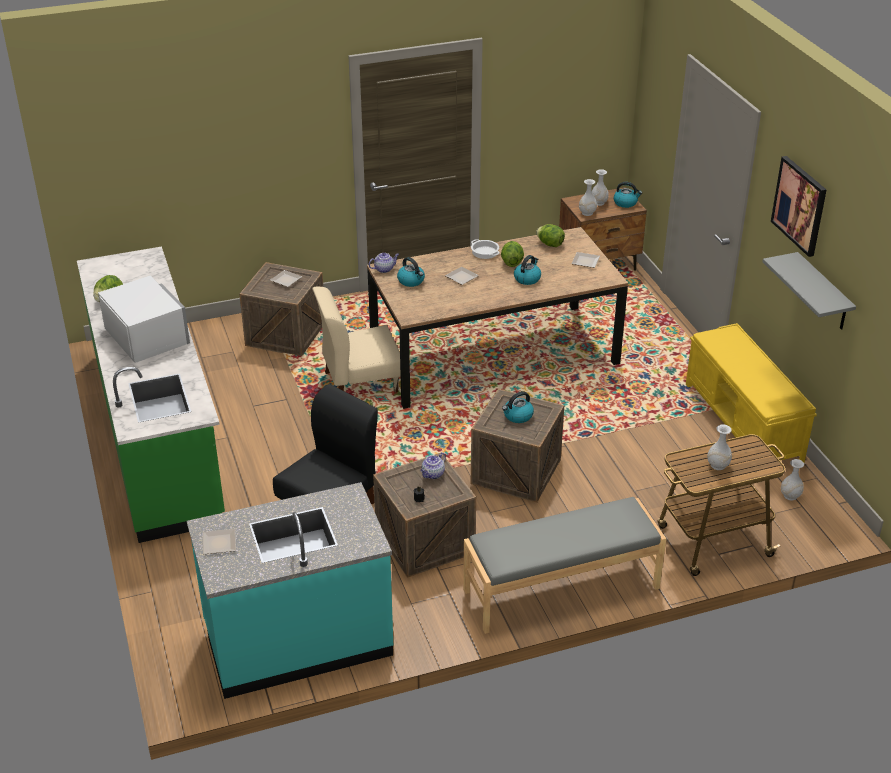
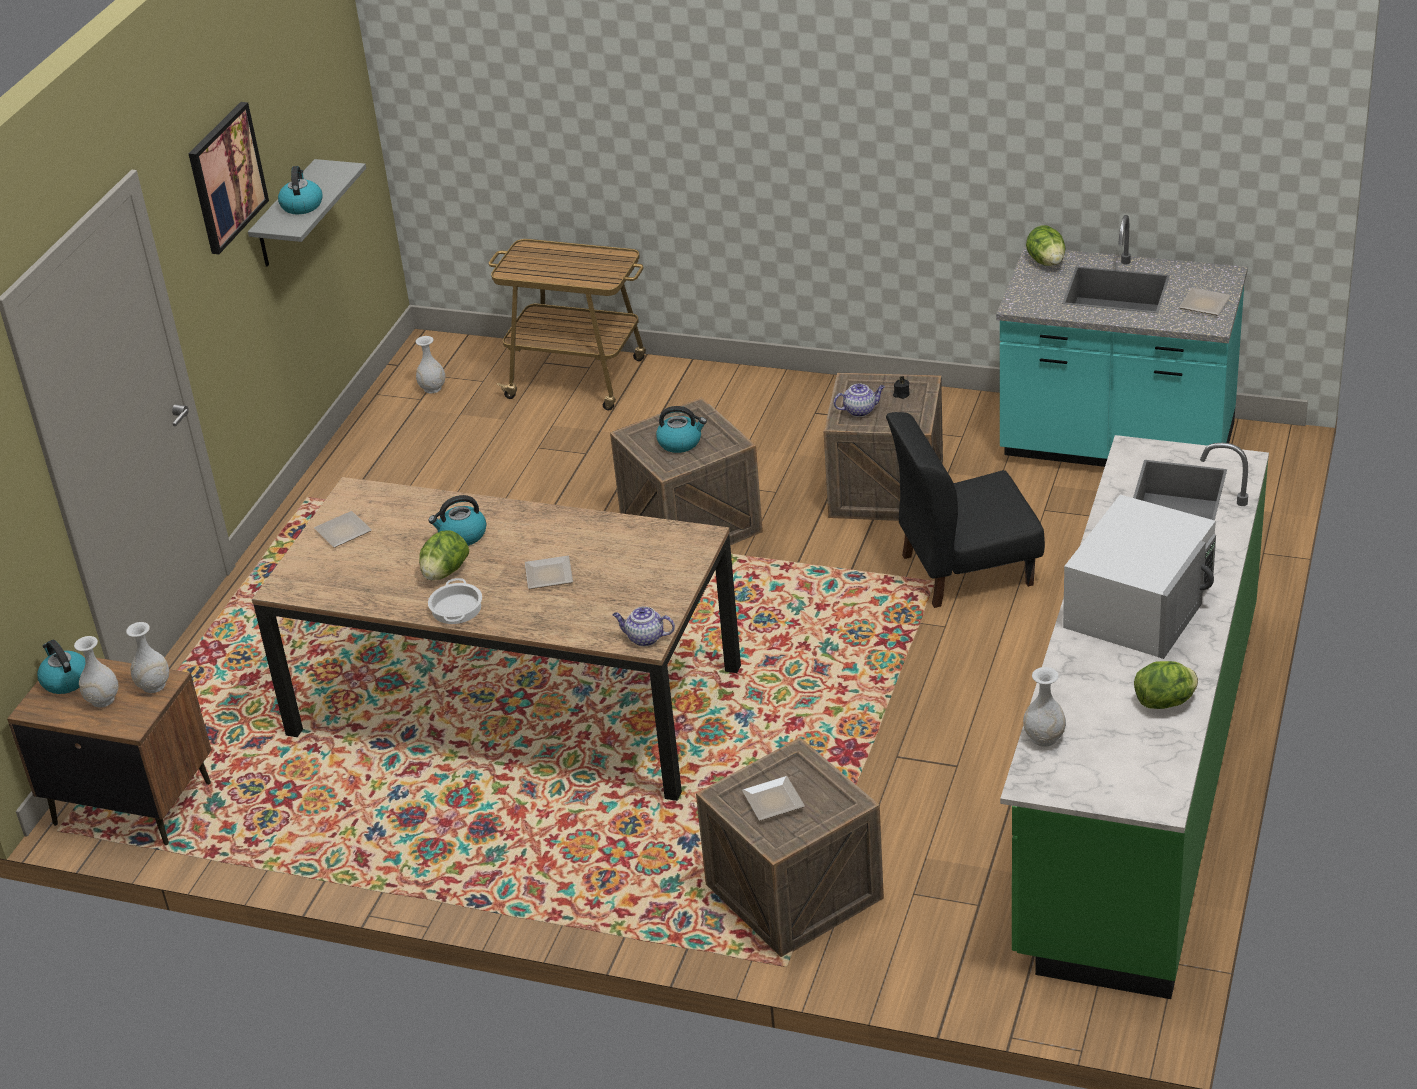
camera: 140 degrees left, 0 degrees up
white microwave [98,275,190,363] -> white microwave turned 150 degrees counterclockwise [1063,495,1216,659]
beige chair [312,287,401,393] -> none
kettle [397,257,425,287] -> kettle moved to [278,166,323,214]
grey bench [463,497,666,634] -> none
lettuce [536,224,565,247] -> lettuce moved to [1026,225,1065,266]
yellow bench [686,323,817,463] -> none
white vase [707,424,732,470] -> white vase moved to [1023,667,1066,747]

